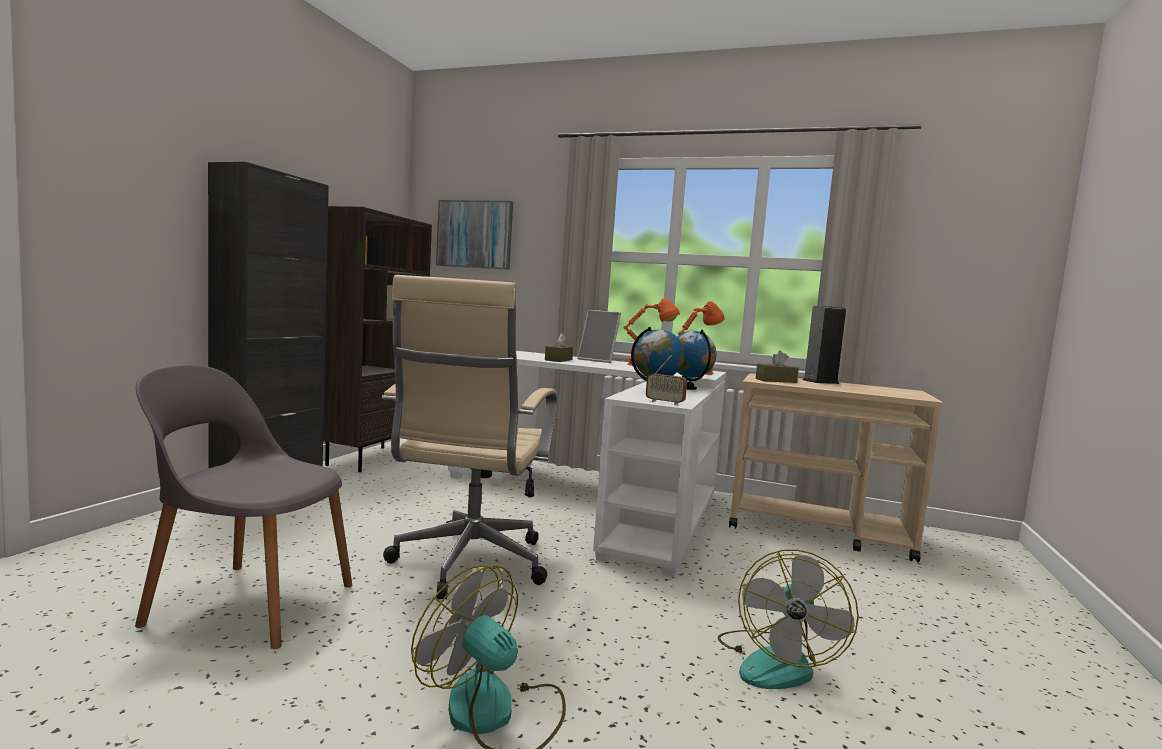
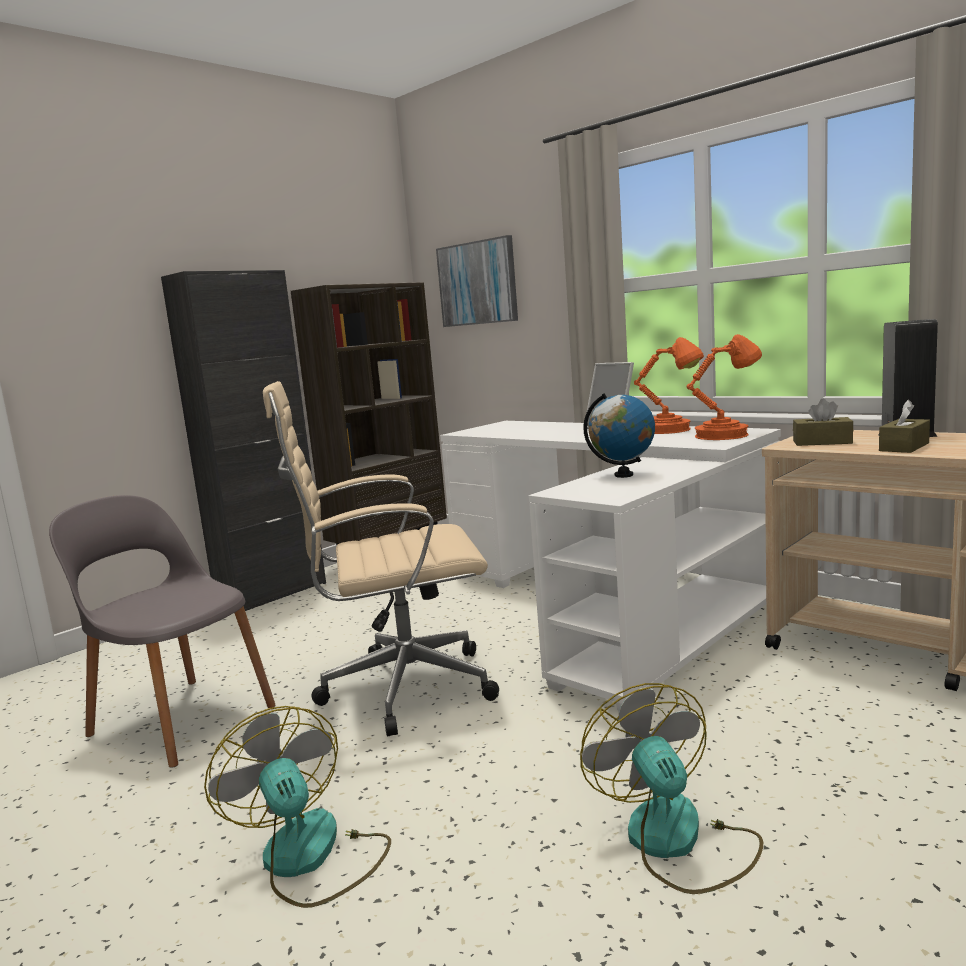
camera: 25 degrees right, 5 degrees up
beige office chair [381,275,557,599] -> beige office chair turned 45 degrees clockwise [263,381,499,737]
brown tissue box [545,333,573,362] -> brown tissue box moved to [879,400,930,453]
radio [646,355,687,405] -> none
globe [677,329,717,390] -> none
fan [718,549,859,689] -> fan turned 120 degrees clockwise [580,683,763,894]

